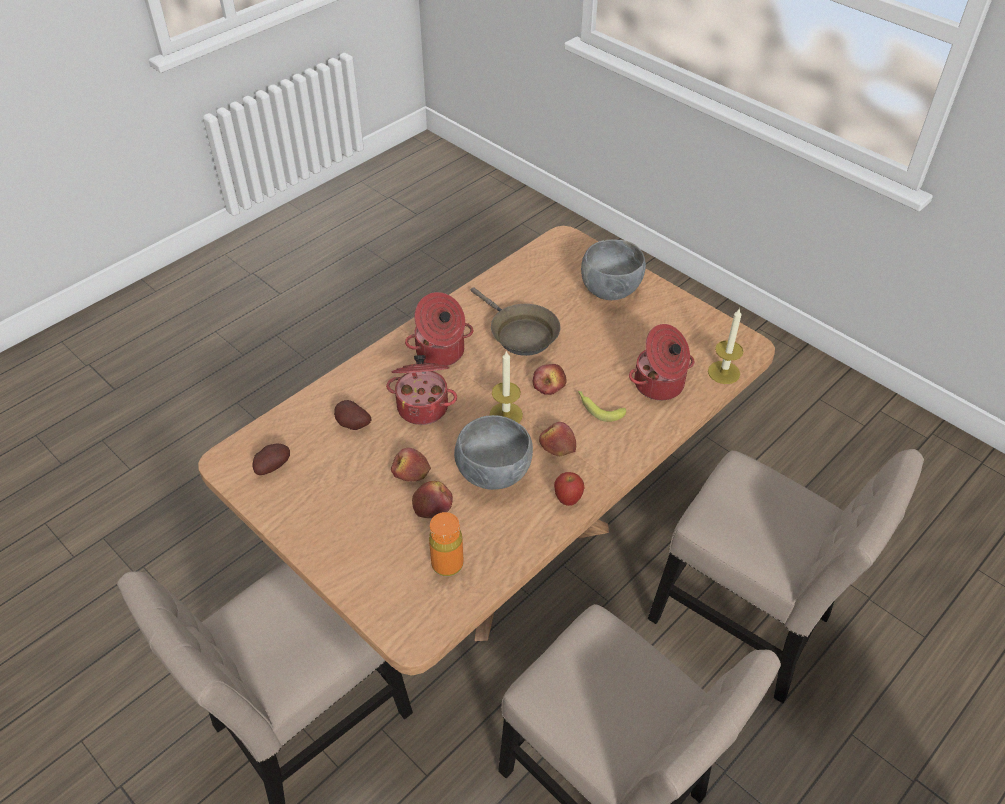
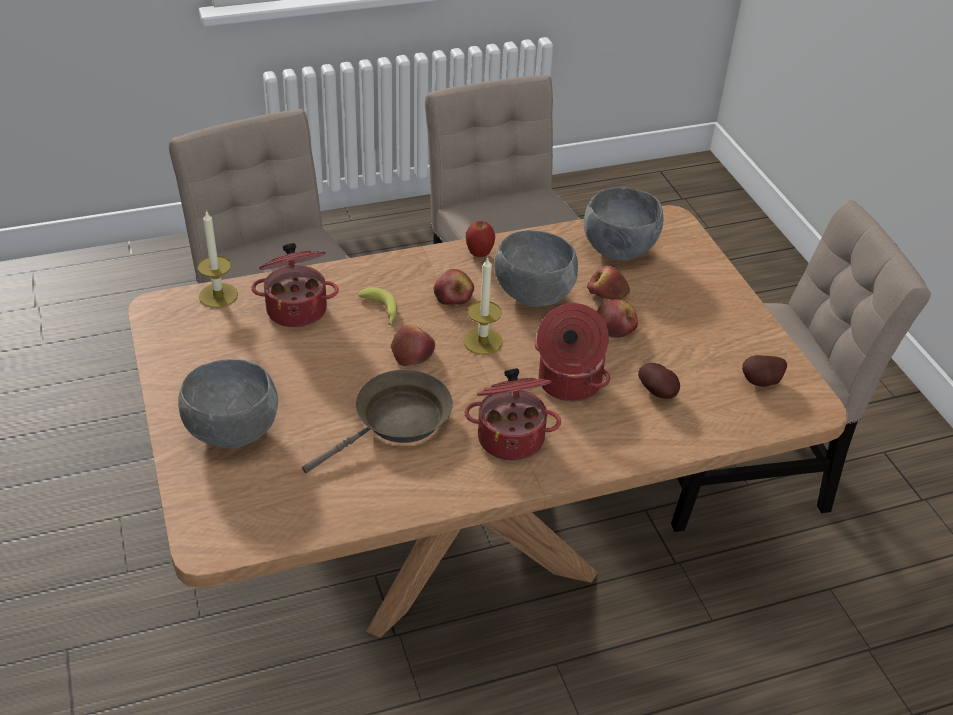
camera: 155 degrees left, 5 degrees down
orange bottle [429,512,464,576] -> grey bowl [584,187,663,260]
brown frying pan [471,287,560,356] -> brown frying pan turned 60 degrees clockwise [302,370,453,473]

